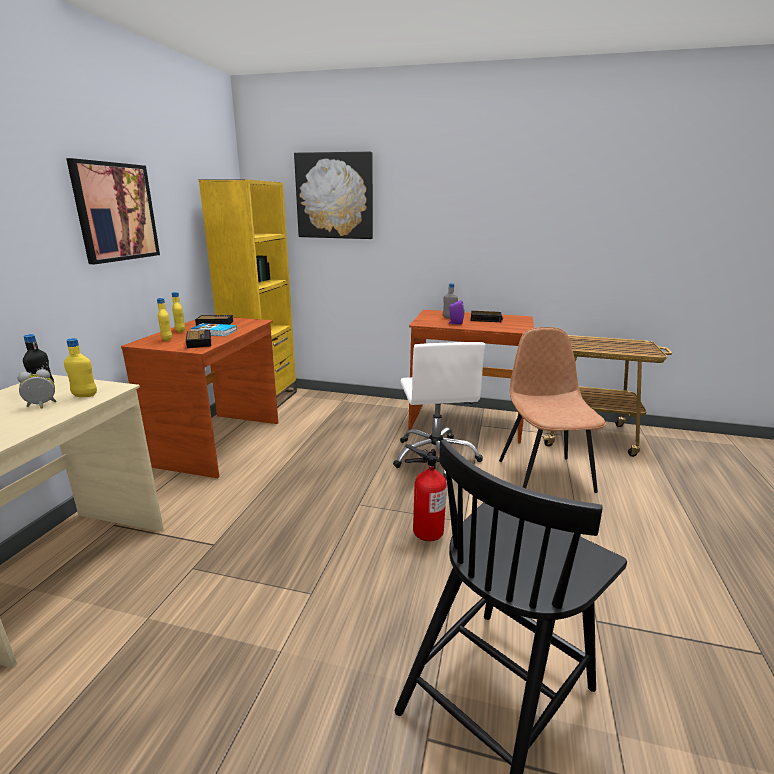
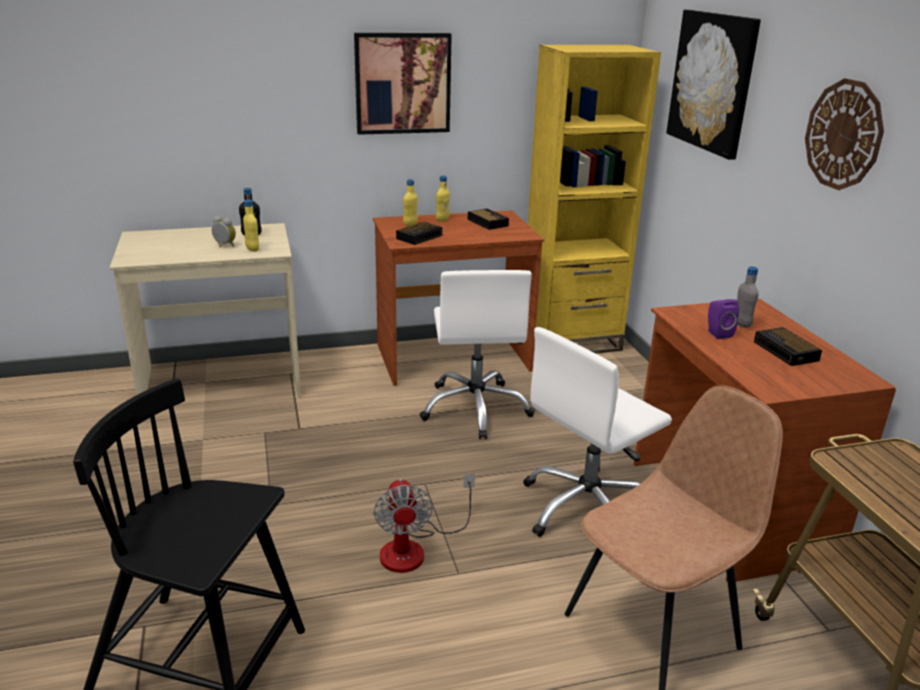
camera: 60 degrees right, 5 degrees up
book [190,323,237,336] -> none
fire extinguisher [405,444,447,541] -> fan [374,474,475,573]
none -> white office chair [419,270,535,439]
none -> wall clock [805,78,884,190]

